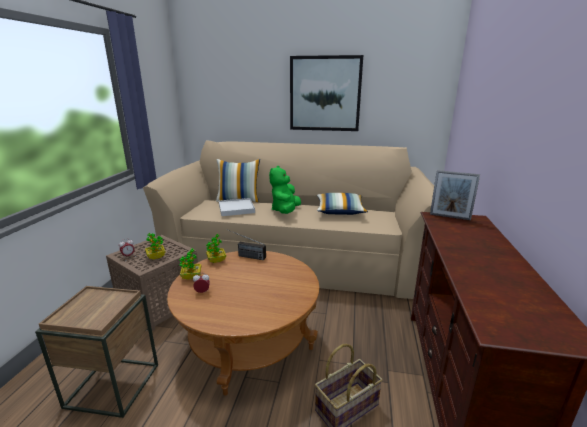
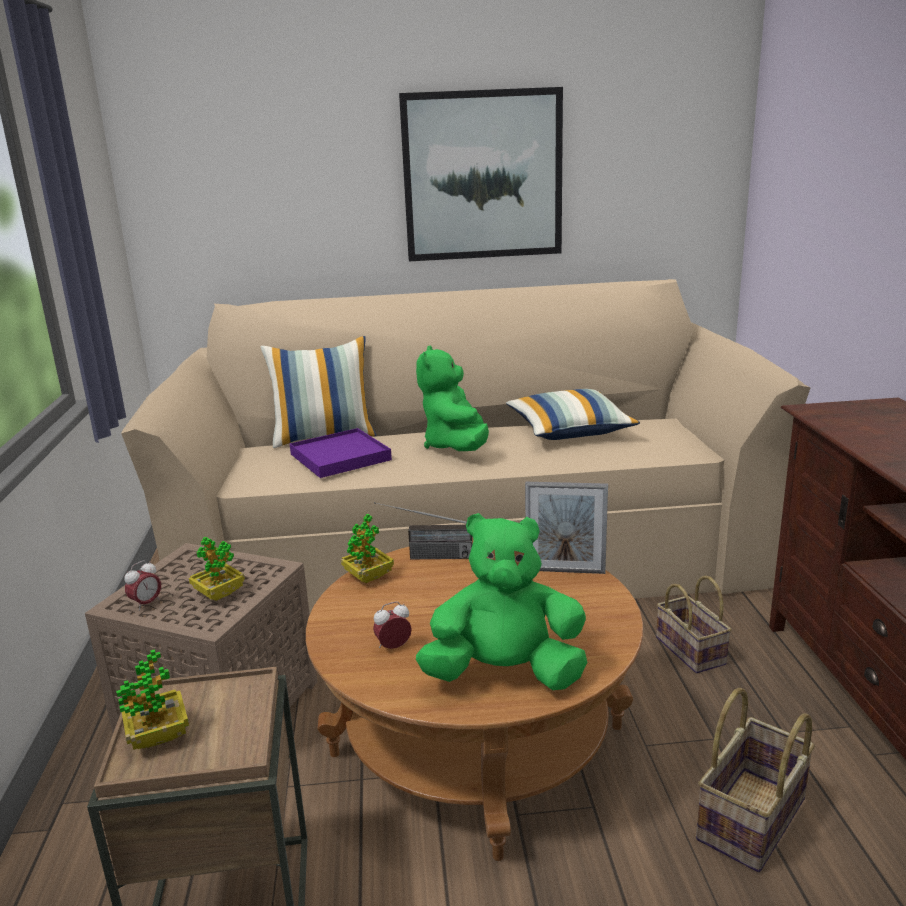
camera: 15 degrees left, 0 degrees up
potted plant [179,248,201,280] -> potted plant moved to [116,649,189,750]
white tray [219,198,255,216] -> purple tray [290,428,392,478]
picture frame [430,170,480,220] -> picture frame moved to [525,482,608,574]
none -> green plush toy [416,513,587,690]
none -> basket [656,576,732,673]

